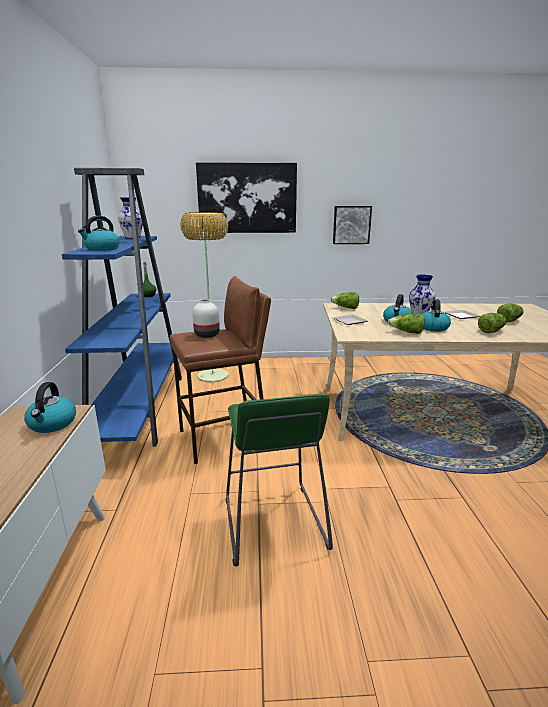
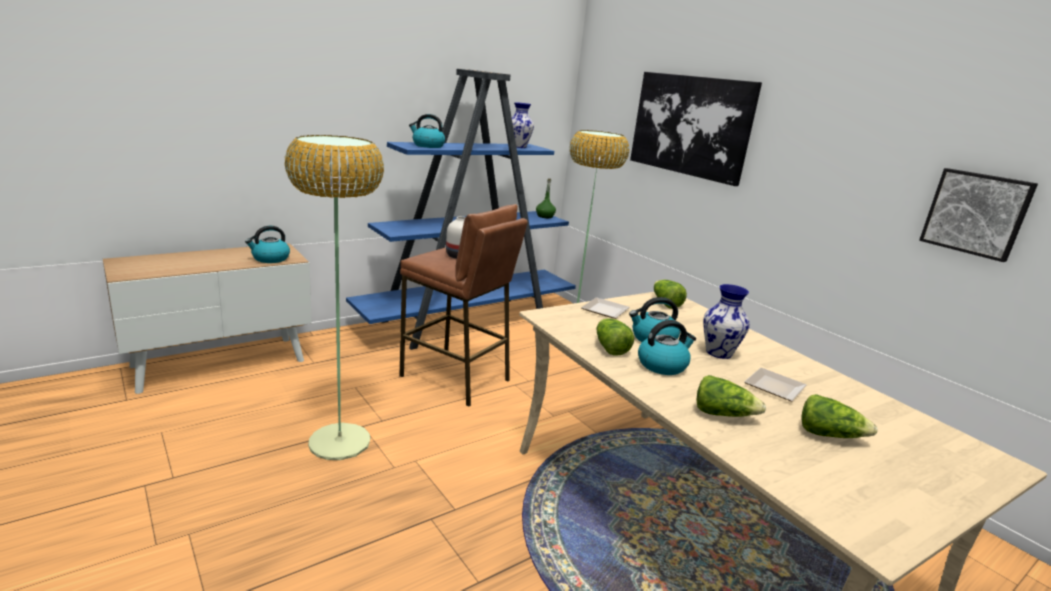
camera: 55 degrees right, 0 degrees up
green stool [226,393,333,566] -> floor lamp [285,135,384,460]
picture [333,206,372,244] -> picture moved to [919,168,1038,262]

